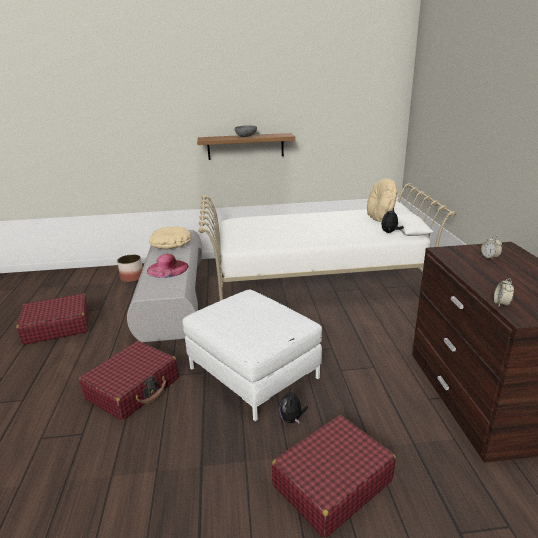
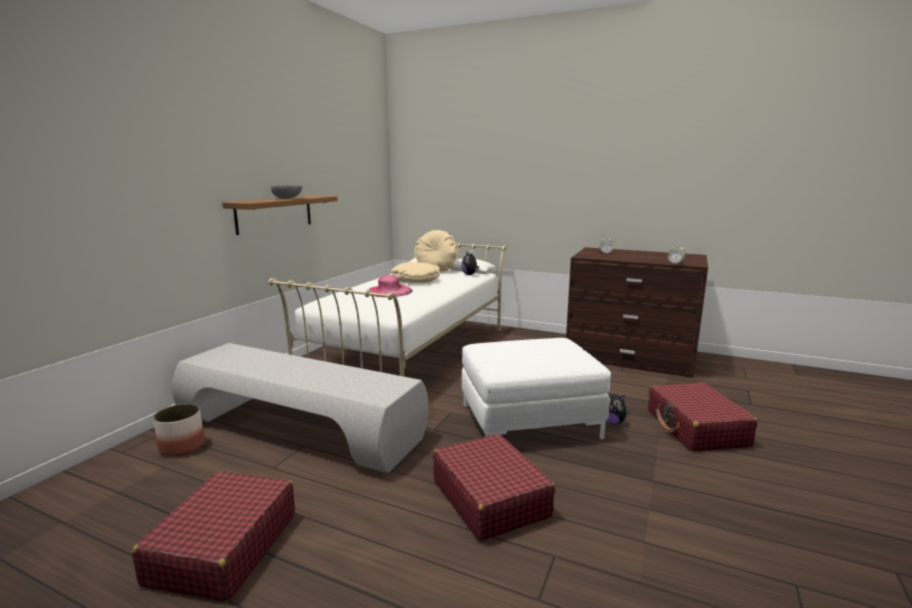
camera: 60 degrees left, 10 degrees down
pink hat [147,254,189,278] -> pink hat moved to [369,275,413,297]
beige pillow [149,226,191,250] -> beige pillow moved to [391,262,440,283]

